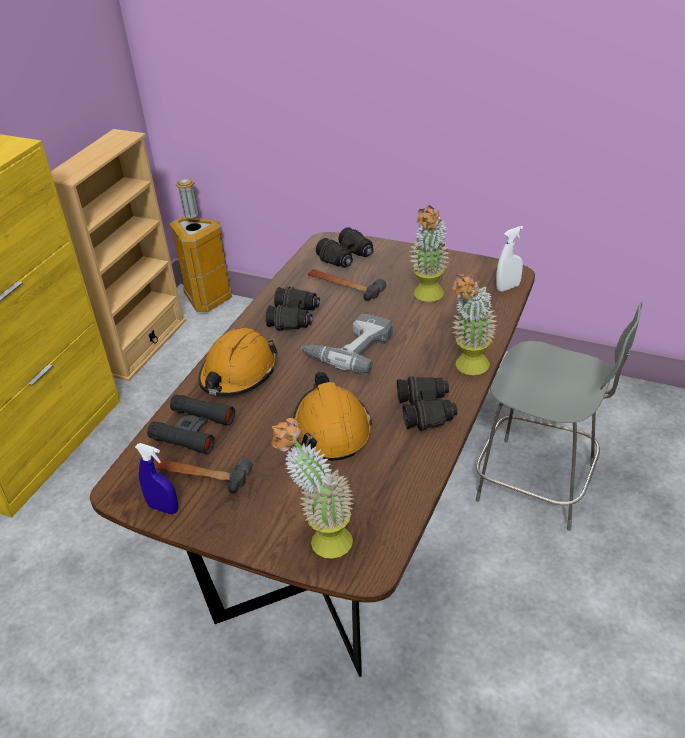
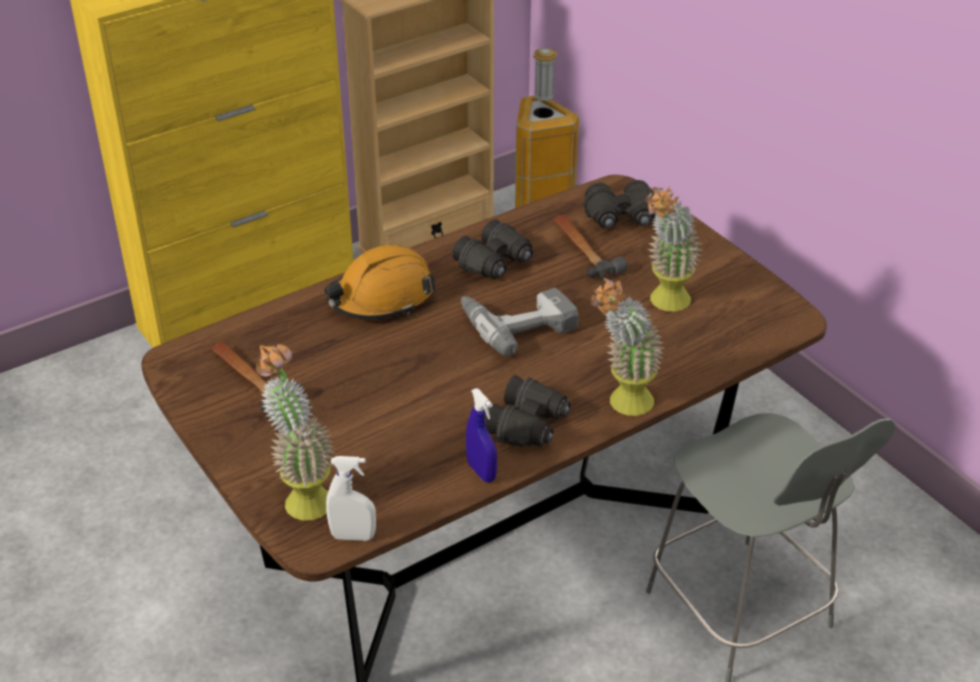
camera: 30 degrees right, 0 degrees up
blue spray bottle [135,443,178,514] -> blue spray bottle moved to [466,388,497,482]
black binoculars [147,395,235,455] -> none
orange hard hat [293,372,372,461] -> none
white spray bottle [496,226,523,292] -> white spray bottle moved to [326,456,376,541]

